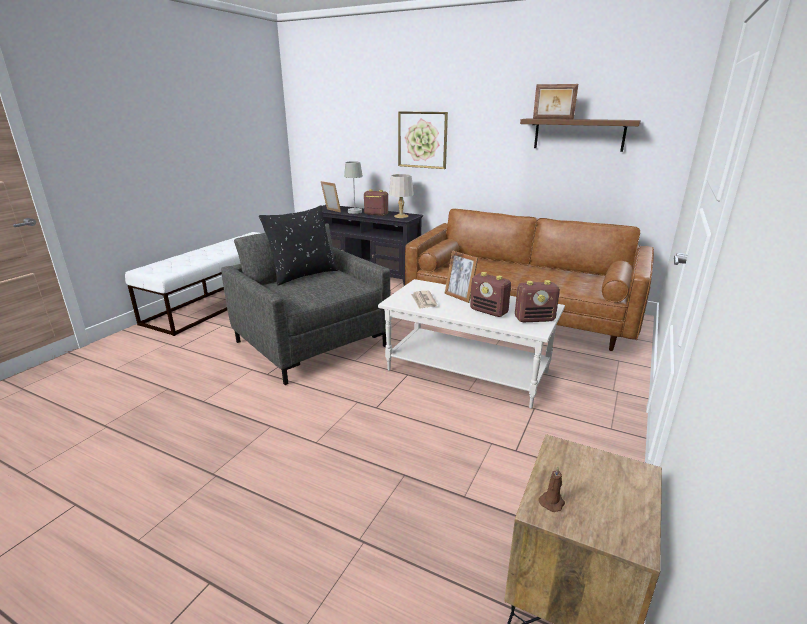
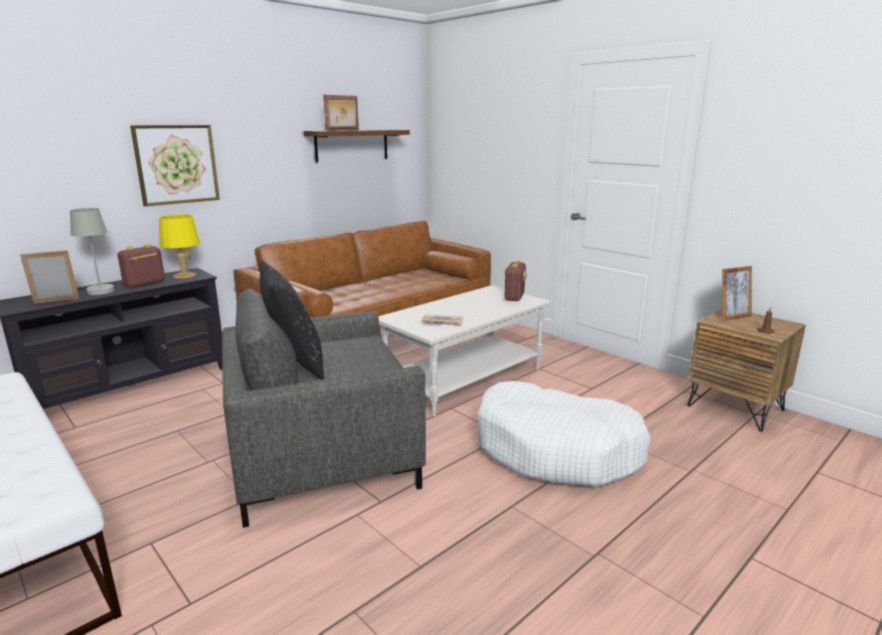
camera: 70 degrees left, 5 degrees down
grey table lamp [389,174,414,218] -> yellow table lamp [159,214,200,279]
picture frame [444,251,478,303] -> picture frame moved to [722,266,752,321]
radio [470,272,511,317] -> none
none -> white dog bed [477,381,651,487]

